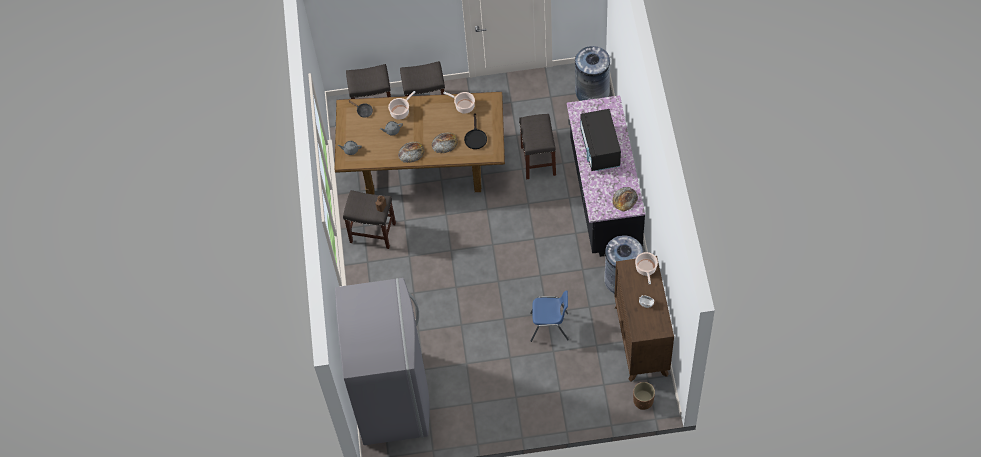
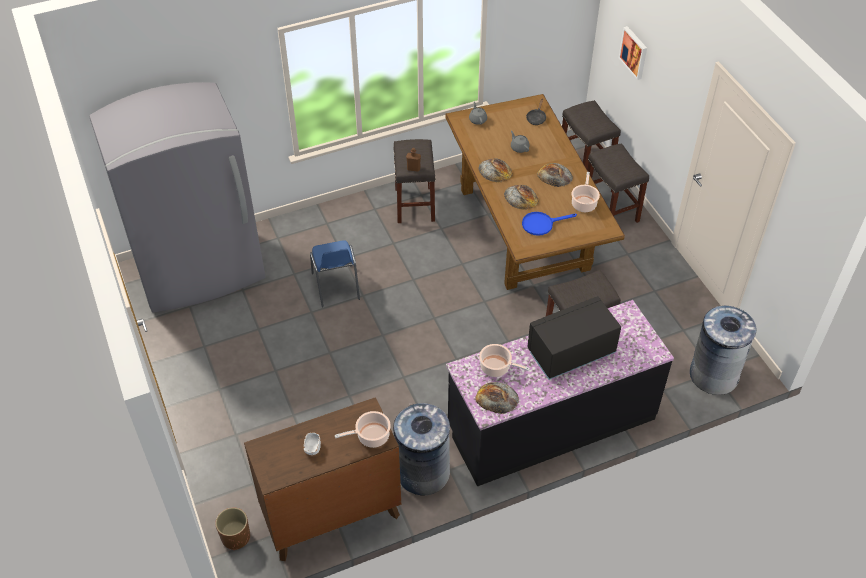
camera: 70 degrees right, 10 degrees down
cooking pot [388,91,415,119] -> cooking pot moved to [479,344,530,377]
black frying pan [464,113,487,149] -> blue frying pan [522,212,577,236]
blue chair [530,290,569,342] -> blue chair moved to [310,240,360,307]
none -> bread [537,163,573,187]
none -> picture [619,26,647,80]

